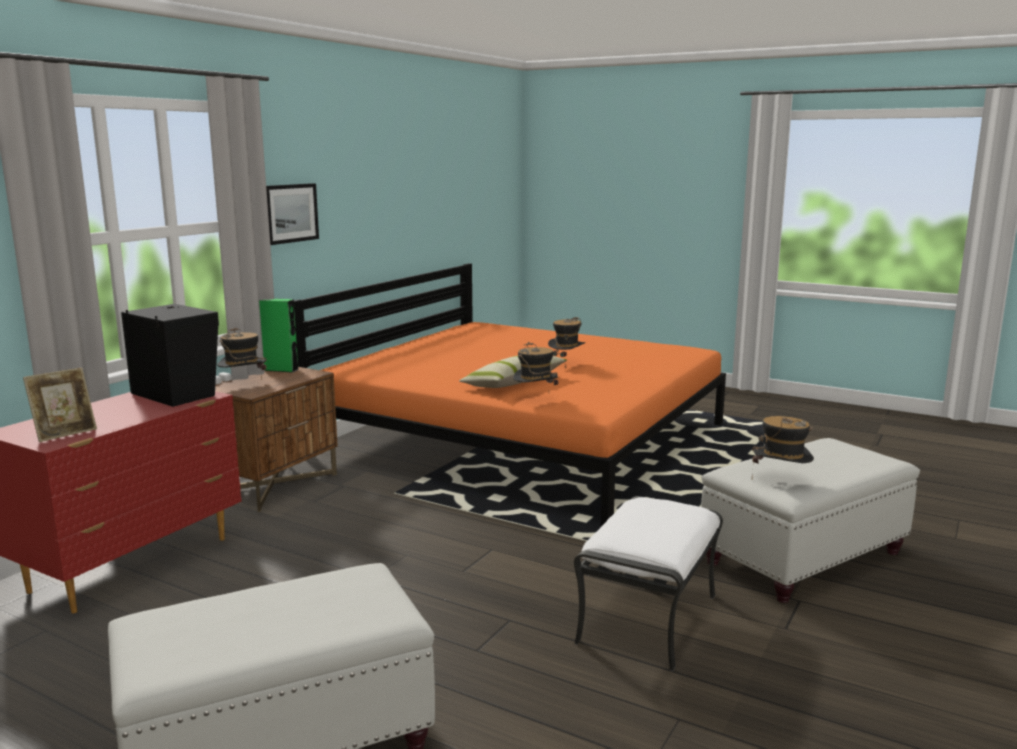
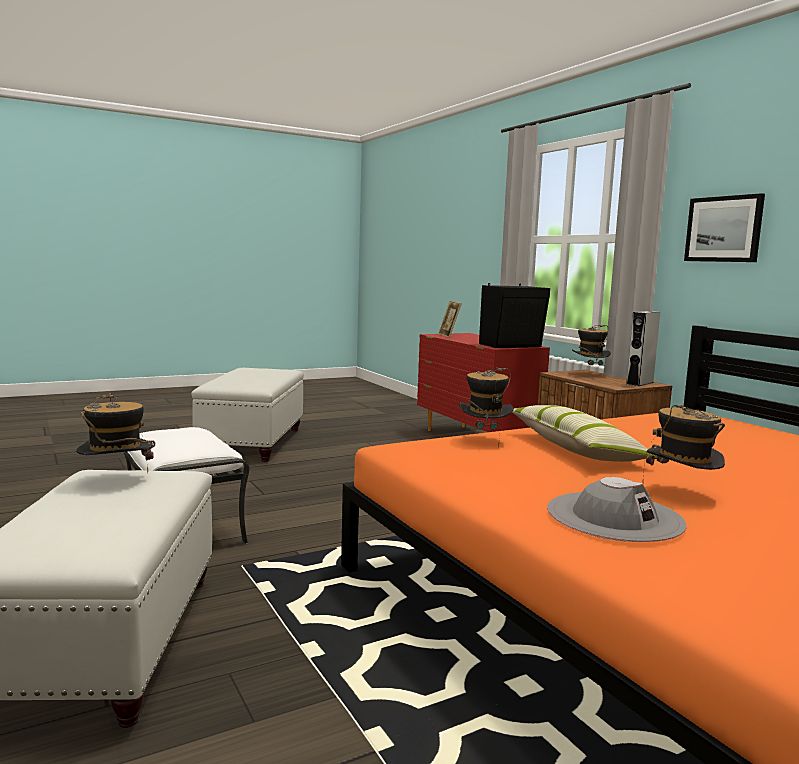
camera: 120 degrees right, 5 degrees down
green speaker [259,298,299,373] -> grey speaker [626,311,660,386]
none -> grey hat [547,477,687,542]

